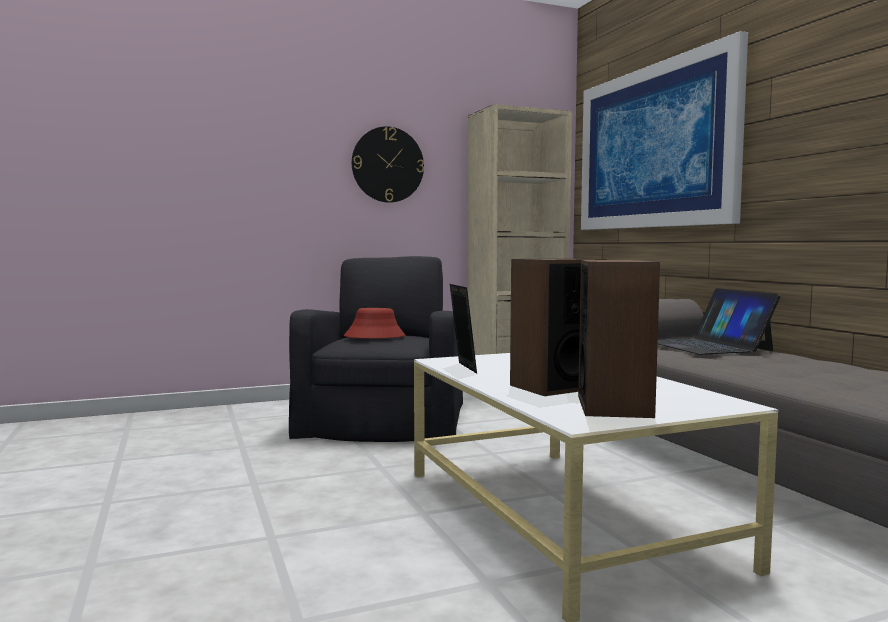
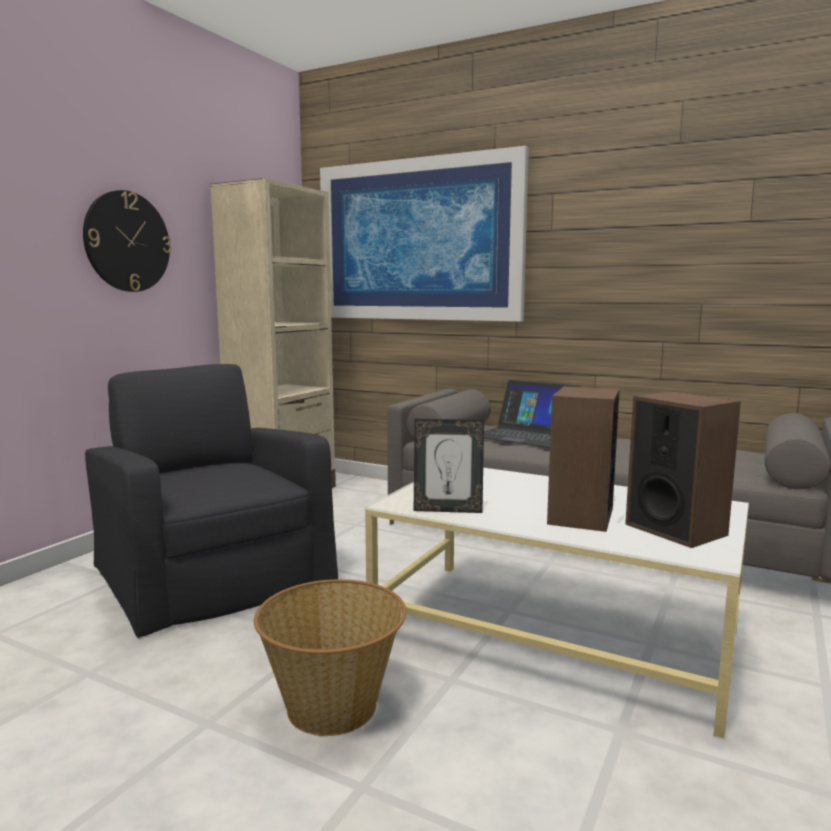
camera: 40 degrees left, 5 degrees up
red hat [344,308,405,338] -> none
picture frame [450,284,477,374] -> picture frame turned 150 degrees clockwise [414,419,484,513]
none -> basket [254,579,406,736]

